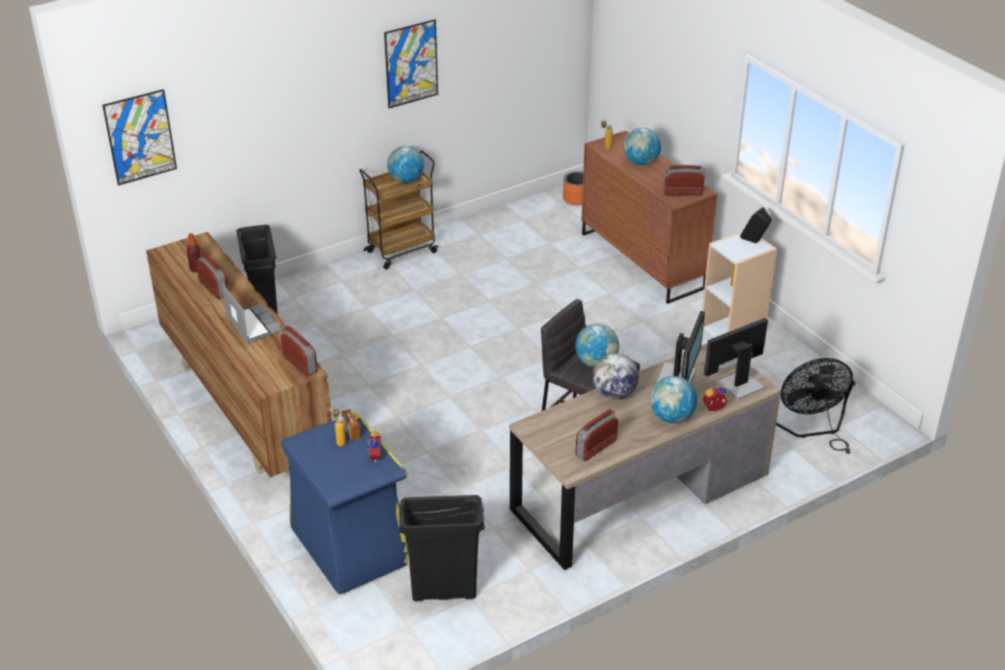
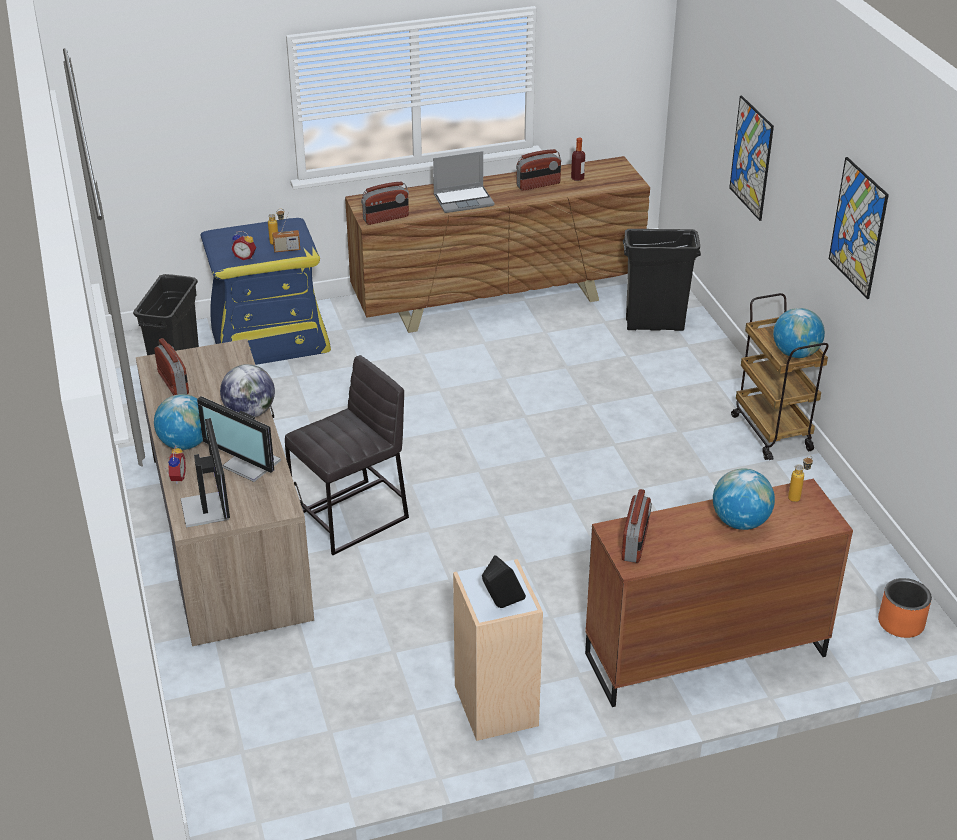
camera: 105 degrees right, 0 degrees up
picture [102,89,177,186] -> picture moved to [729,95,774,221]
globe [575,324,619,367] -> none
black fan [776,358,856,454] -> none

